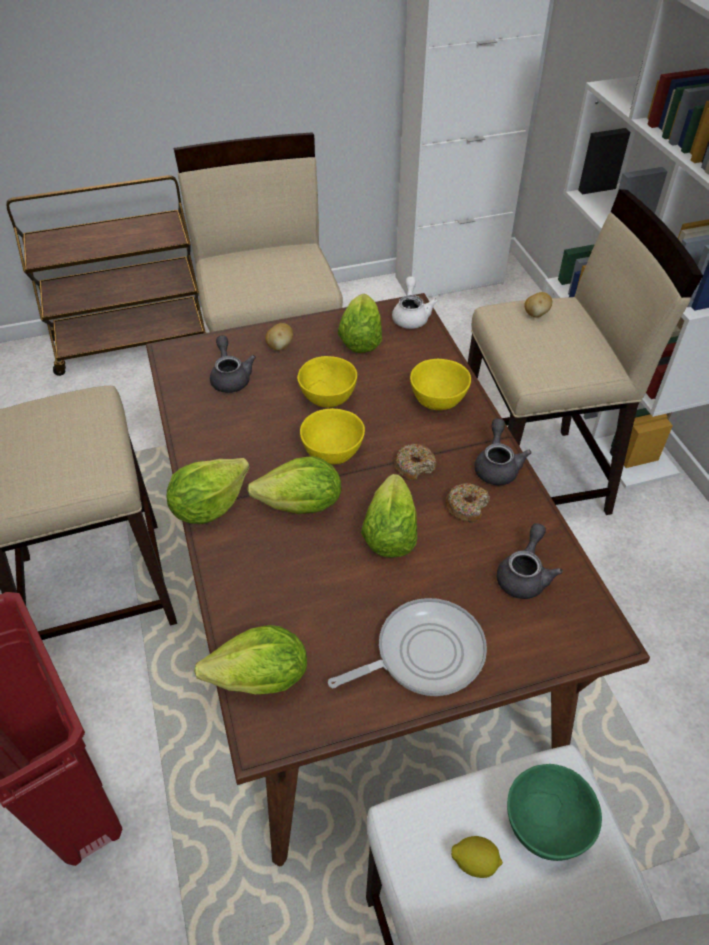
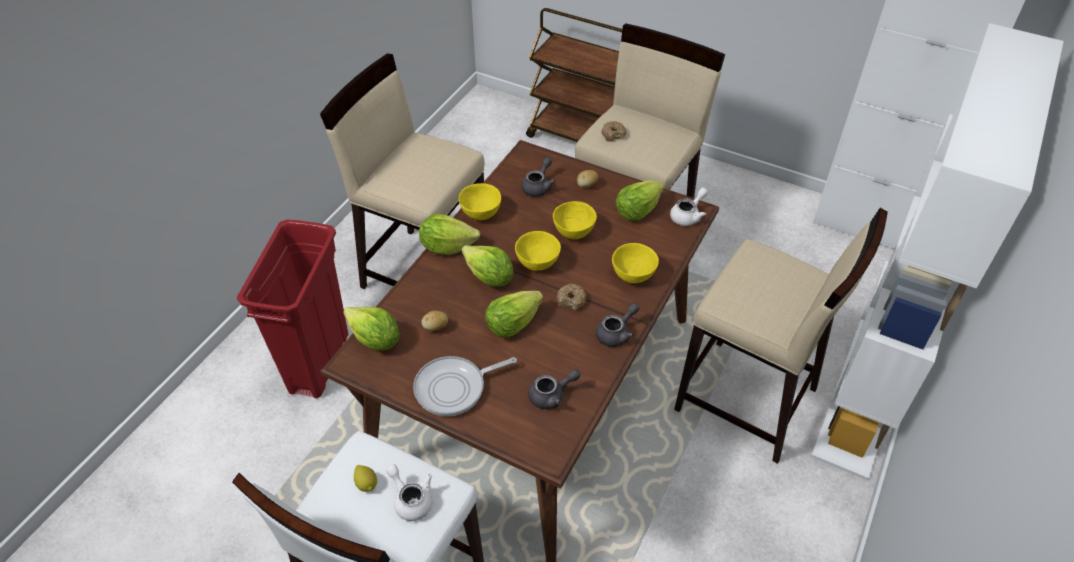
camera: 45 degrees right, 0 degrees up
frying pan [328,598,487,696] -> frying pan turned 135 degrees clockwise [413,356,517,417]
donut [446,483,490,523] -> donut moved to [601,121,626,141]
green bowl [507,764,602,861] -> white teapot [386,464,432,521]
potato [524,292,552,317] -> potato moved to [421,311,448,331]
none -> yellow bowl [459,183,501,220]

